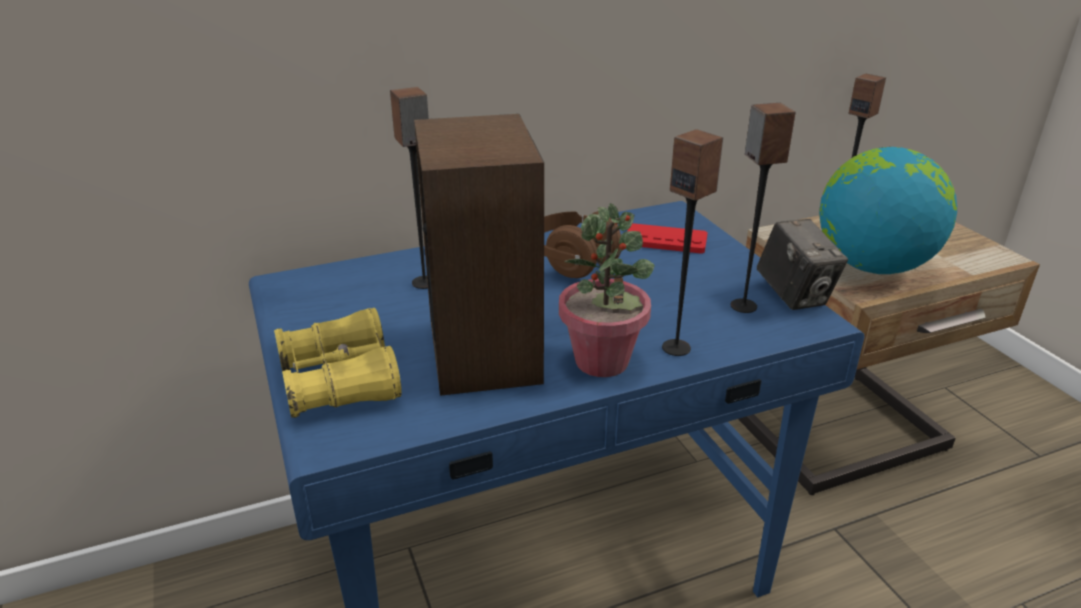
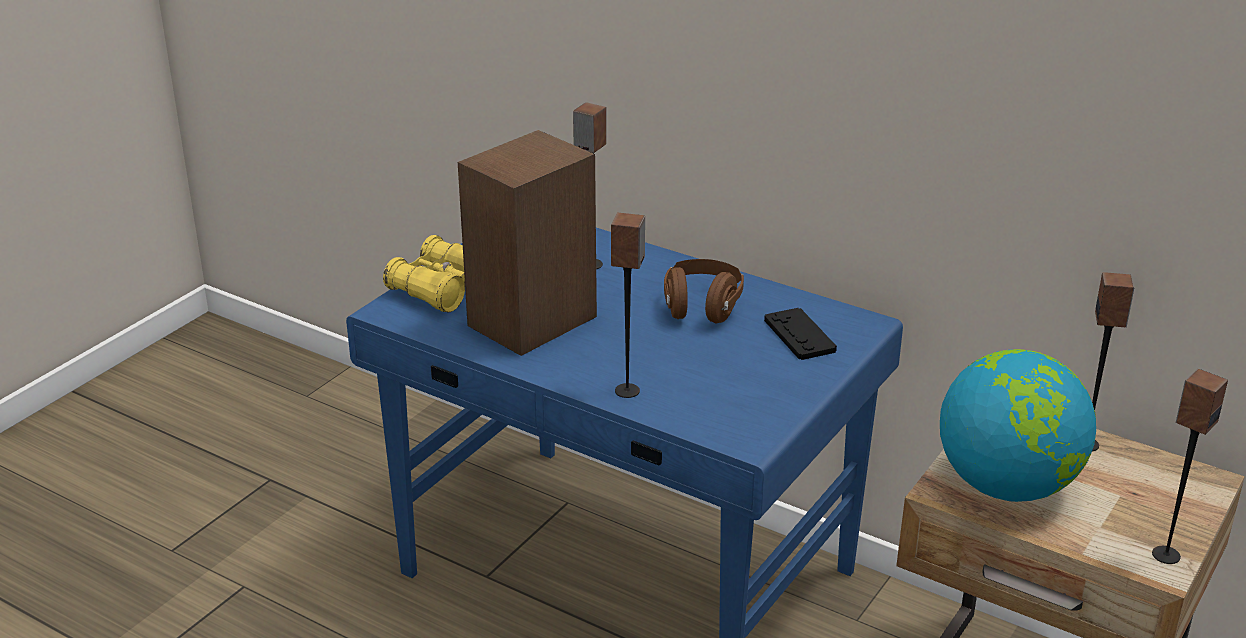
camera: 55 degrees right, 0 degrees up
potted plant [559,203,655,377] -> none
red game controller [627,223,708,254] -> black game controller [764,308,837,360]
speaker [730,103,796,313] -> speaker moved to [1152,369,1228,564]
camera [756,219,848,310] -> none

